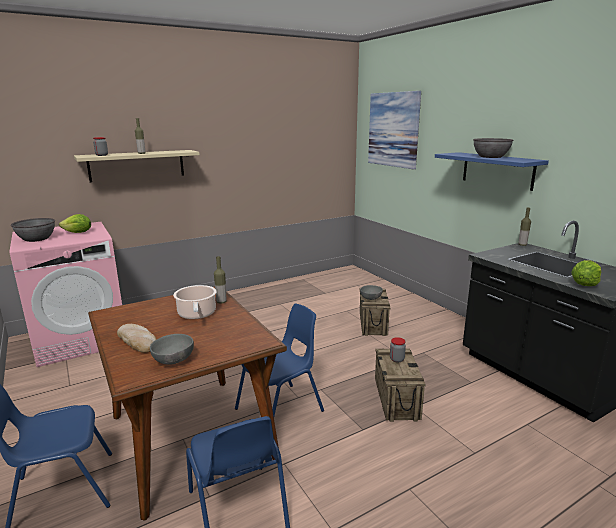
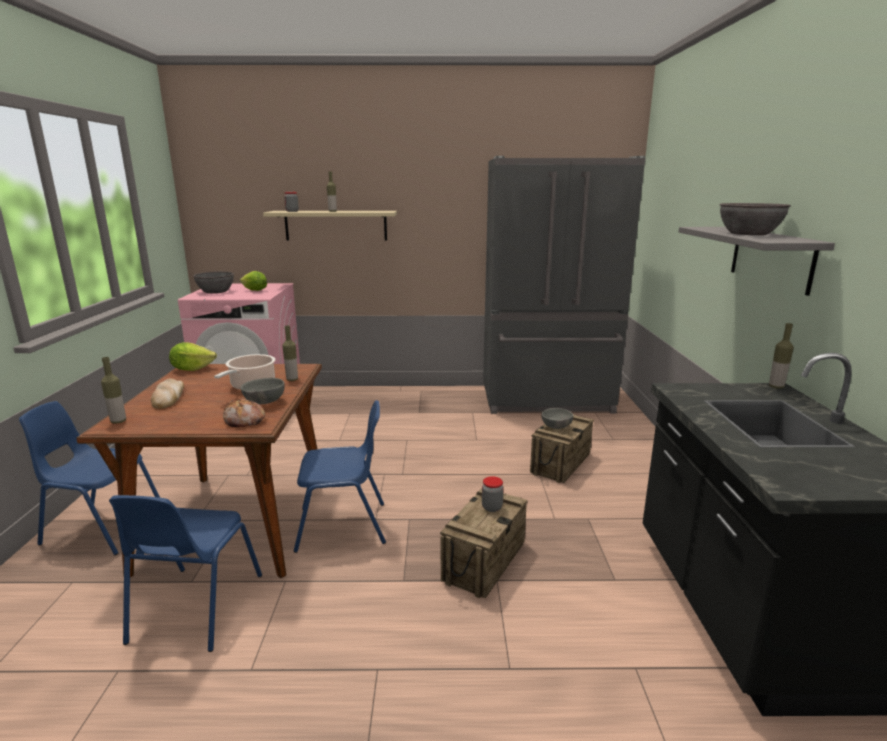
camera: 30 degrees right, 0 degrees up
grey bowl [150,334,194,365] -> grey bowl moved to [241,378,285,404]
picture [368,91,421,169] -> none
blue shelf [435,152,549,191] -> grey shelf [679,227,835,296]
lettuce [571,260,601,286] -> lettuce moved to [169,342,217,371]
none -> bottle [101,357,126,424]
none -> bread [223,398,265,427]
none -> grey fridge [483,156,646,414]

